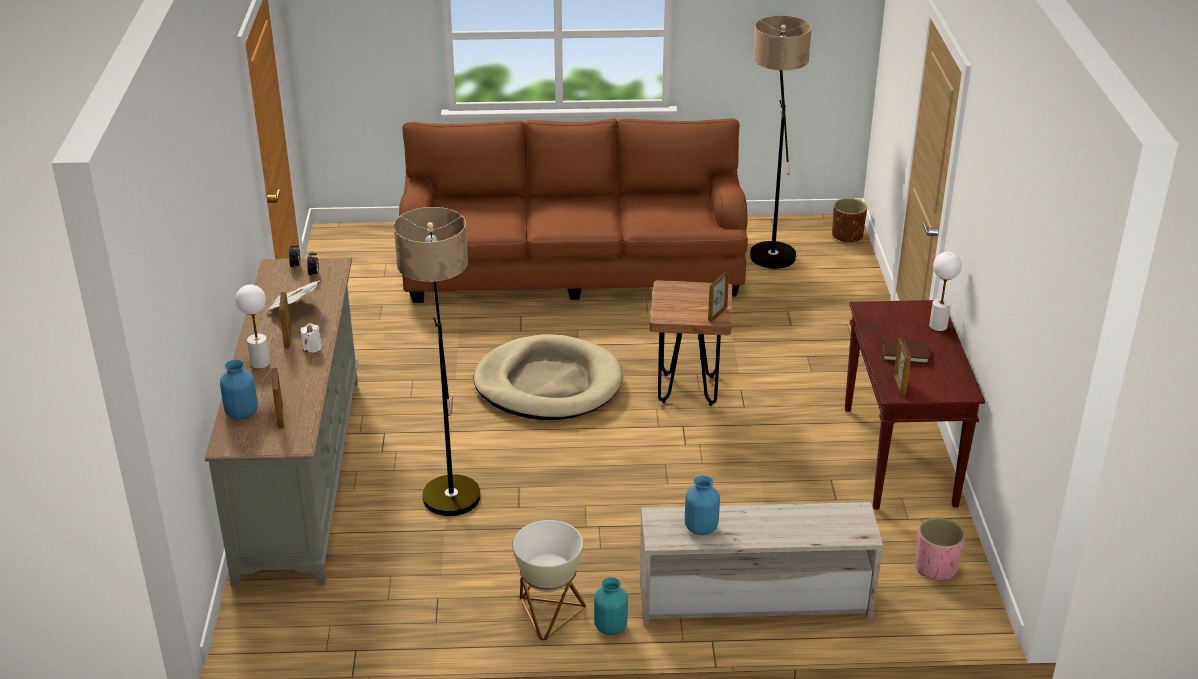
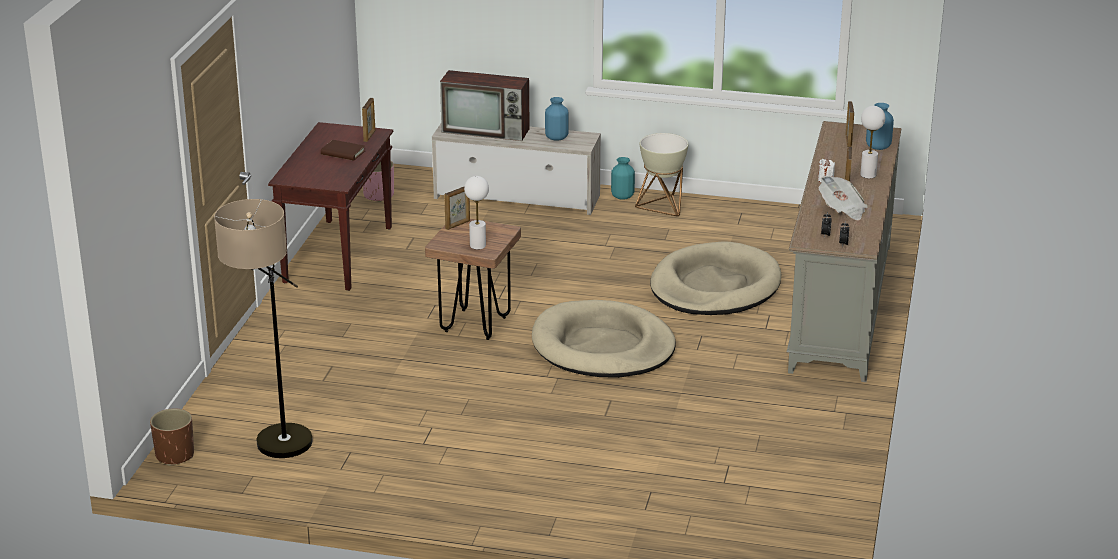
camera: 165 degrees left, 5 degrees down
floor lamp [393,207,480,516] -> beige dog bed [650,242,781,315]
brown sofa [399,118,748,303] -> none
white table lamp [929,252,962,331] -> white table lamp moved to [464,176,489,250]
none -> television [440,70,530,141]

